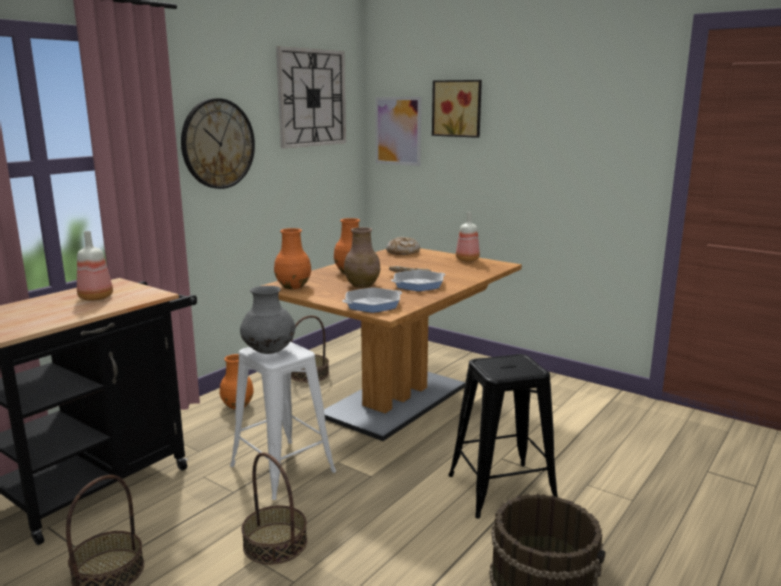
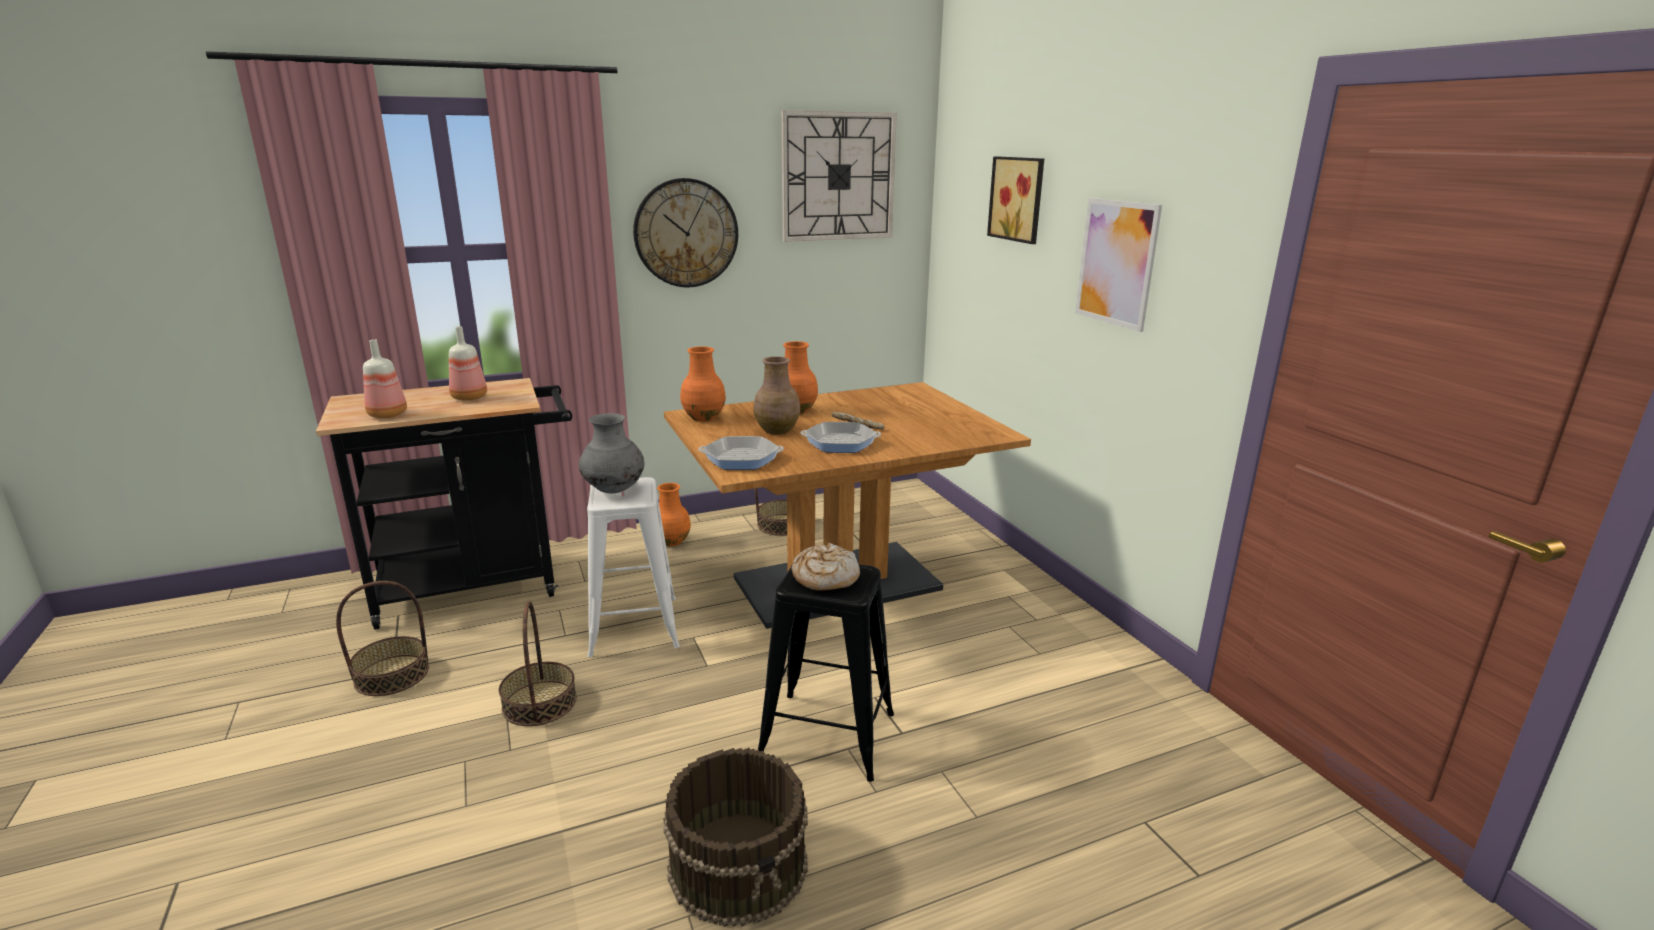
camera: 30 degrees right, 5 degrees up
picture [375,97,421,166] -> picture moved to [1075,198,1162,332]
bread [386,237,420,255] -> bread moved to [792,542,860,591]
bottle [456,211,480,262] -> bottle moved to [363,339,407,418]

